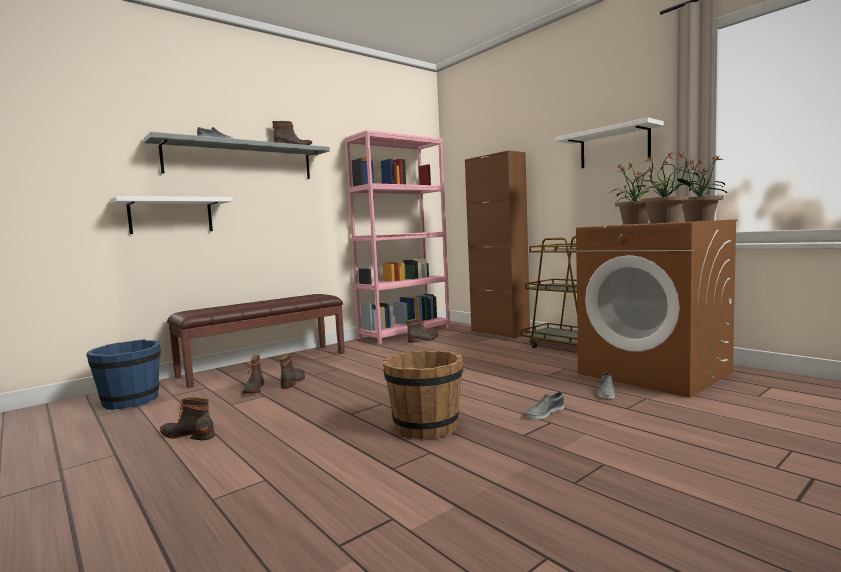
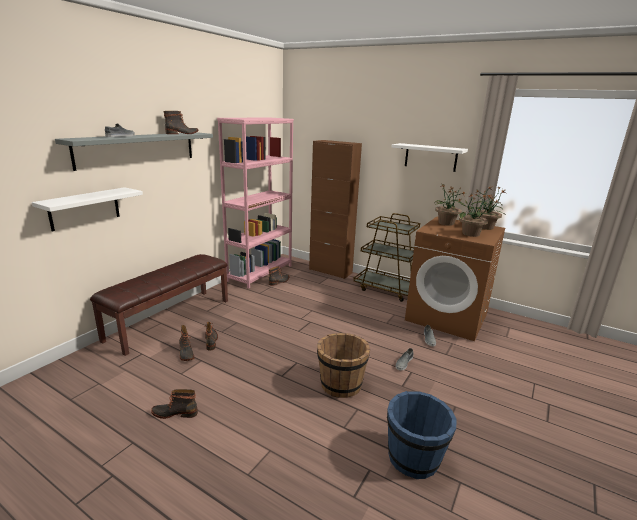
camera: 20 degrees left, 15 degrees up
blue bucket [86,339,161,410] -> blue bucket moved to [387,391,457,479]

